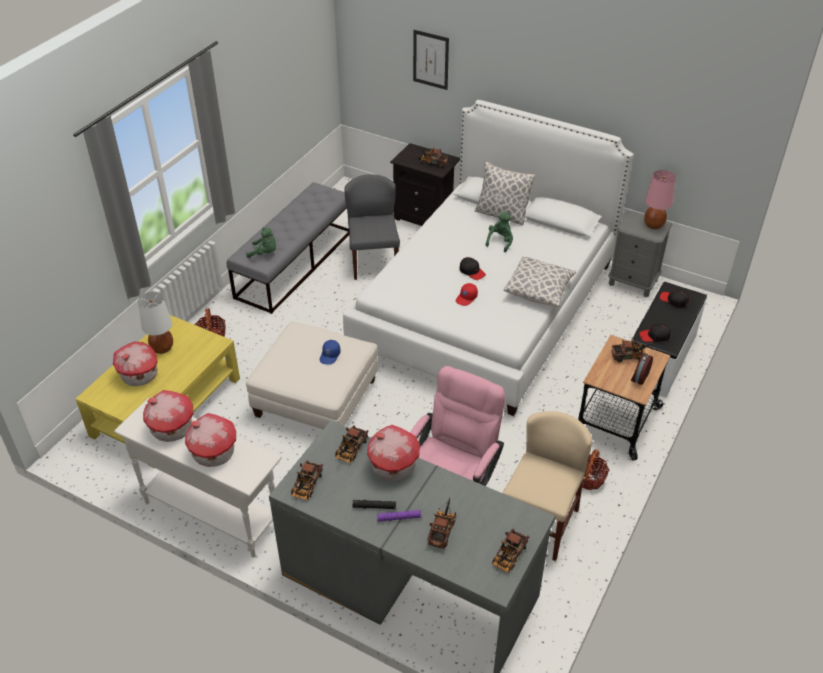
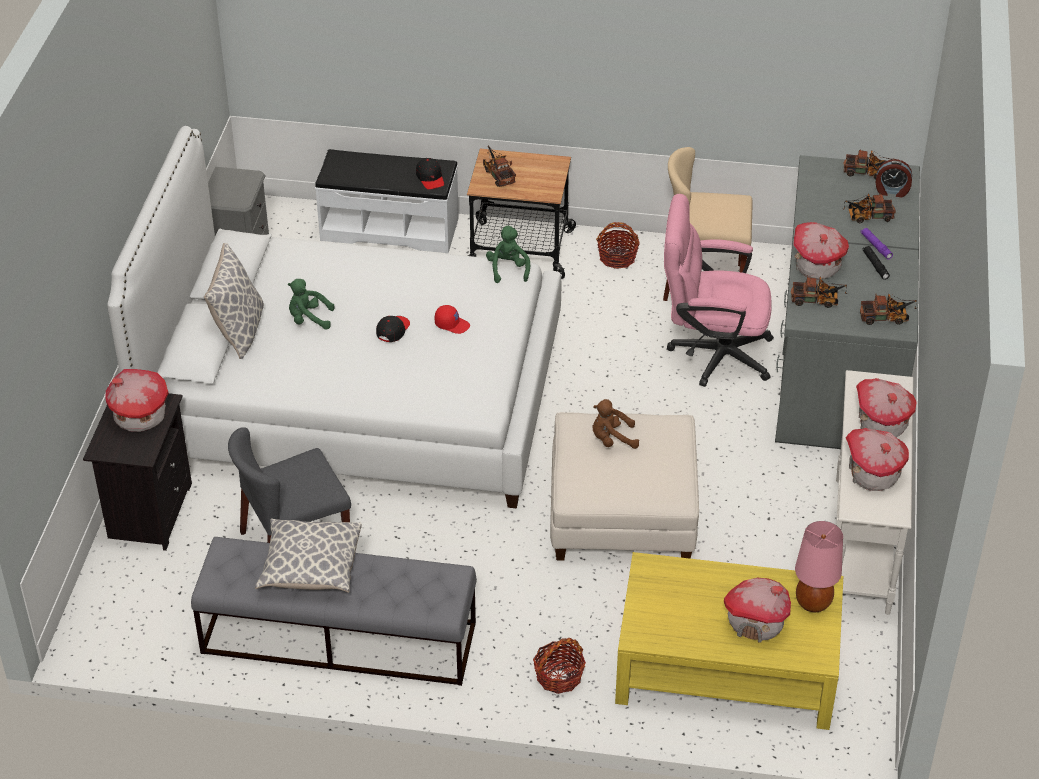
camera: 110 degrees left, 0 degrees up
white table lamp [138,292,173,354] -> none
green plush toy [246,228,276,258] -> green plush toy moved to [486,226,530,283]
blue cap [320,340,341,365] -> brown plush toy [593,399,639,449]
picture [413,30,449,90] -> none
toy truck [416,147,448,168] -> toy house [106,369,169,432]
pillow [504,257,576,307] -> pillow moved to [255,518,362,593]
alarm clock [631,353,653,385] -> alarm clock moved to [876,159,912,197]
pink table lamp [644,170,676,229] -> pink table lamp moved to [795,521,843,612]
black cap [660,289,689,307] -> none

